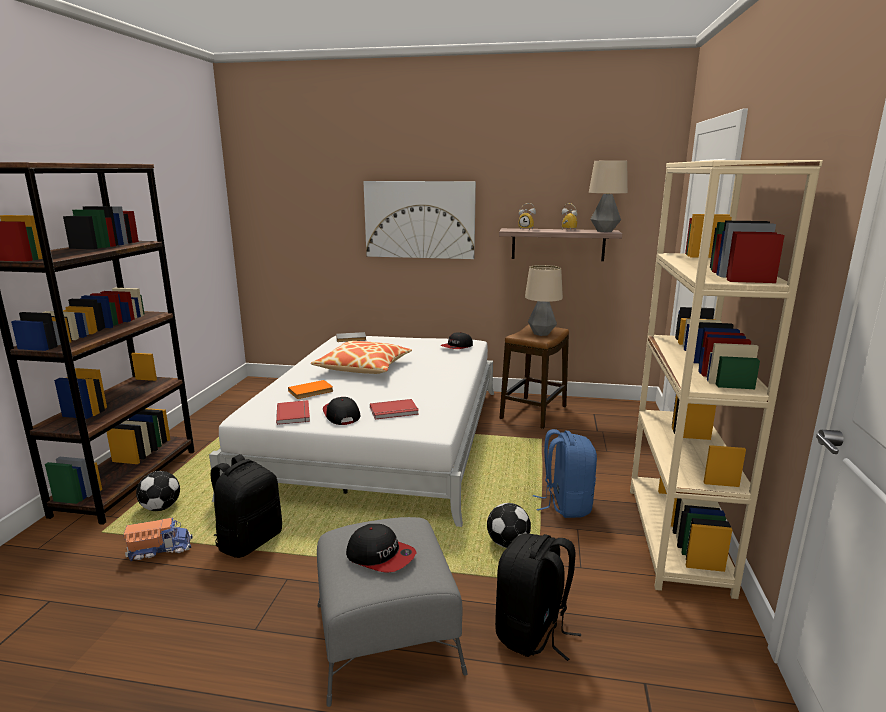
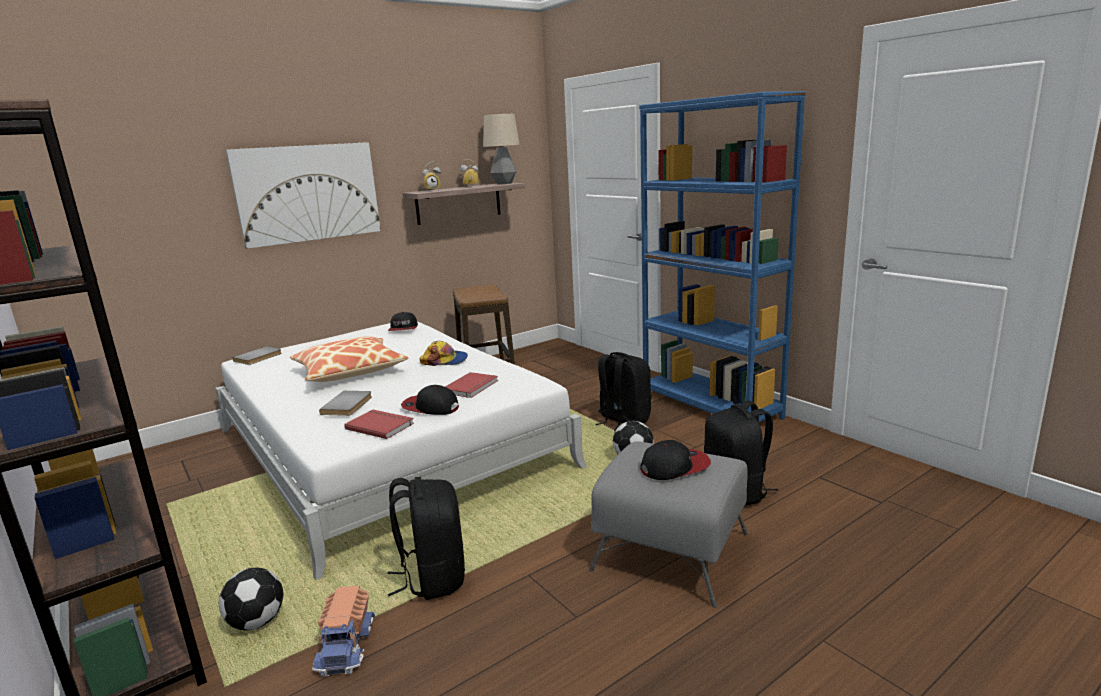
camera: 45 degrees left, 0 degrees up
toy truck [123,518,193,561] -> toy truck turned 150 degrees clockwise [312,586,375,677]
orange book [288,380,333,399] -> grey book [319,391,372,416]
table lamp [525,265,563,336] -> none
blue backpack [533,429,597,518] -> black backpack [595,352,652,431]
beige bookcase [630,160,823,599] -> blue bookcase [639,91,806,422]
none -> cap [420,341,468,366]

